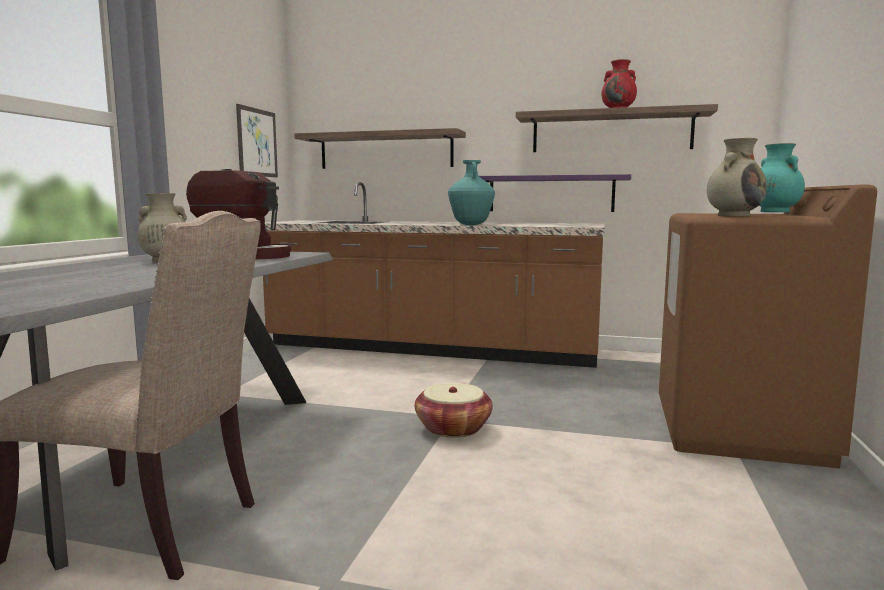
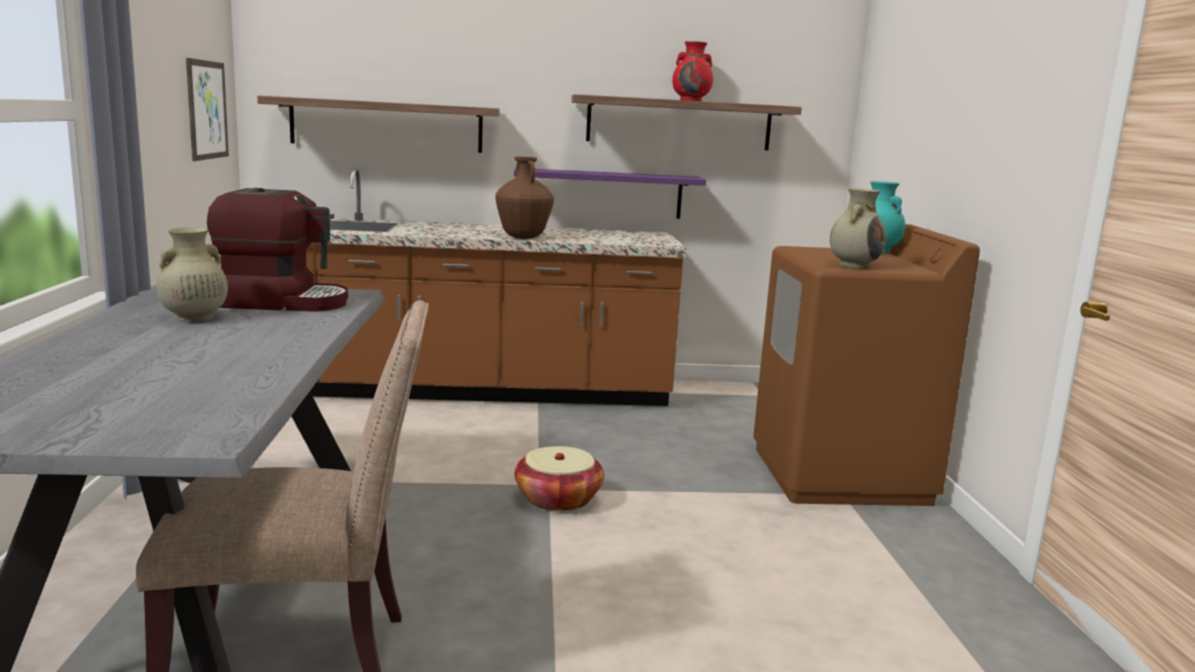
camera: 20 degrees left, 5 degrees up
turquoise vase [448,160,495,225] -> brown vase [495,157,554,239]

